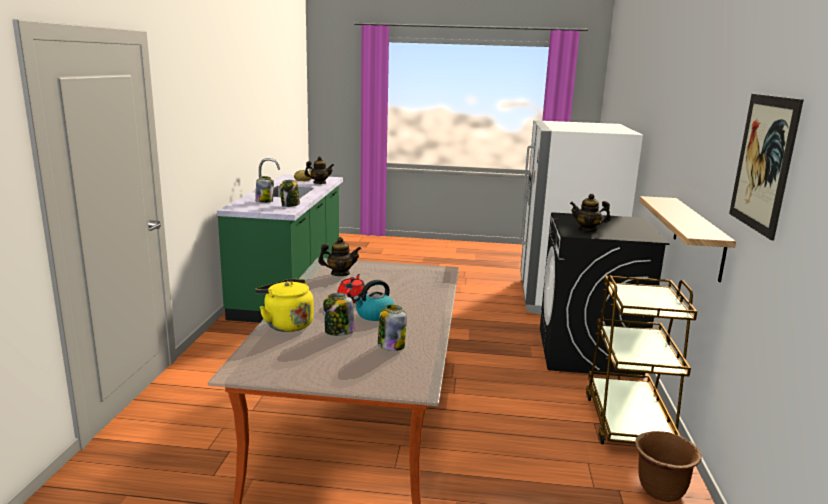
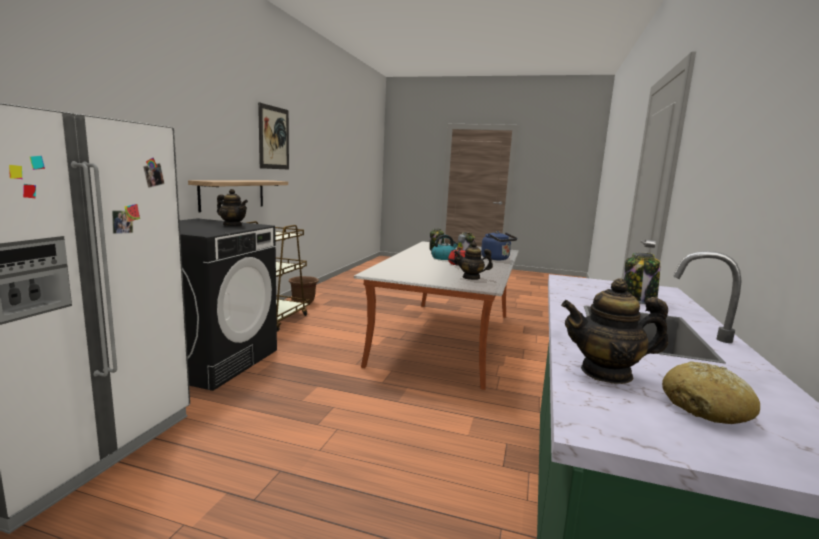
camera: 170 degrees left, 5 degrees down
yellow kettle [255,279,314,332] -> blue kettle [481,231,517,260]
jar [280,180,300,207] -> none

